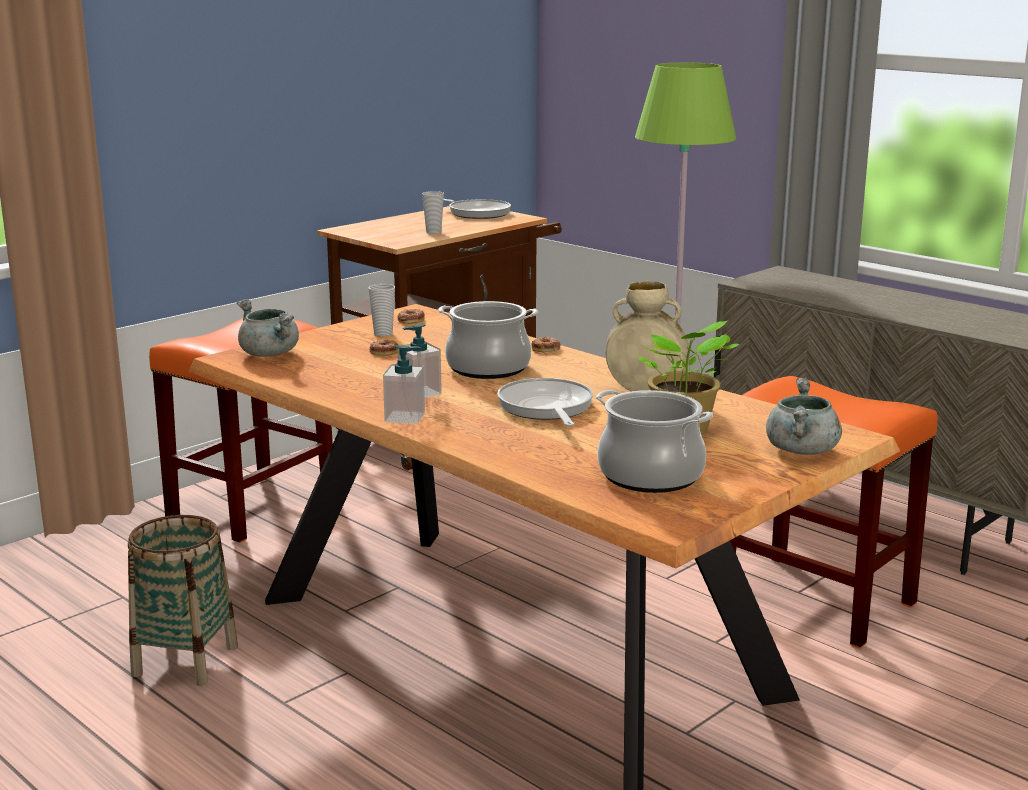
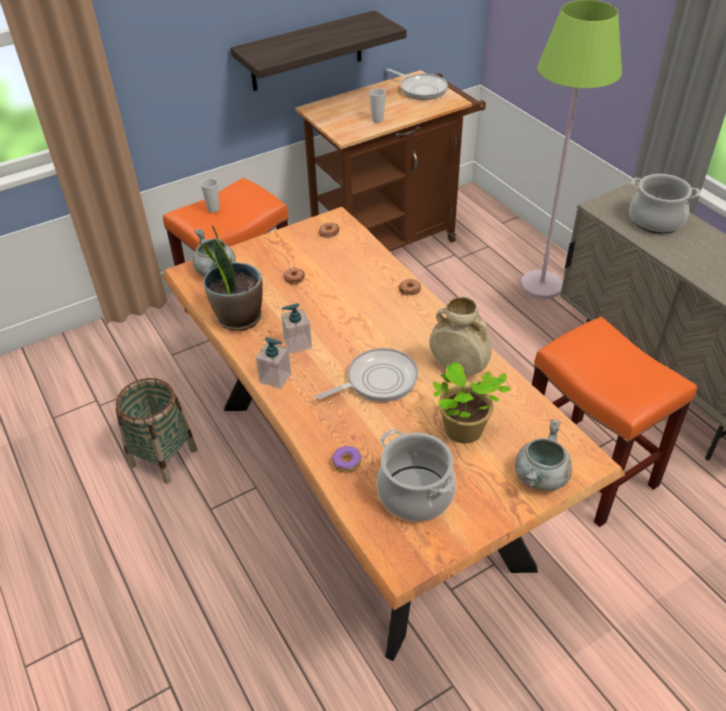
camera: 15 degrees right, 25 degrees up
cup [369,284,395,336] -> cup moved to [200,178,220,213]
cooking pot [438,301,538,379] -> cooking pot moved to [629,174,701,233]
frying pan [497,378,593,427] -> frying pan turned 60 degrees clockwise [316,348,418,402]
none -> potted plant [200,225,263,331]
none -> shelf [231,10,407,91]
none -> donut [332,445,361,473]

